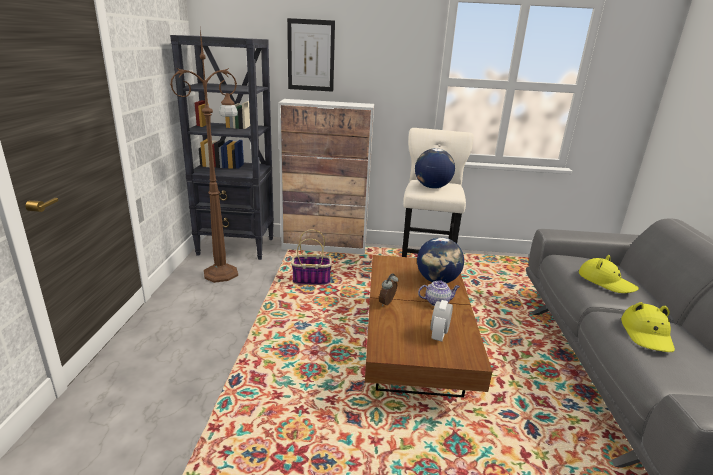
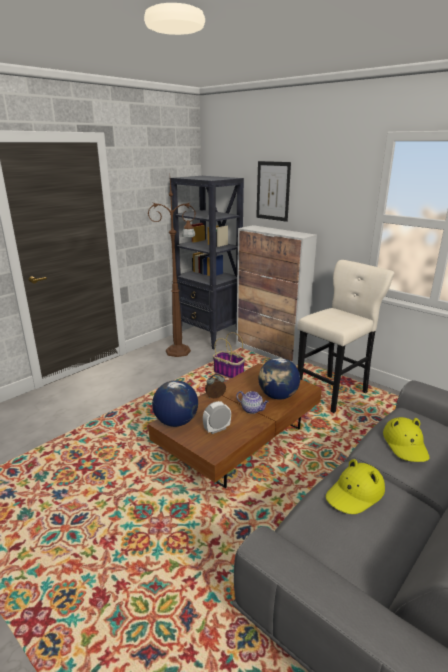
camera: 40 degrees right, 0 degrees up
globe [415,148,455,189] -> globe moved to [152,380,198,427]

